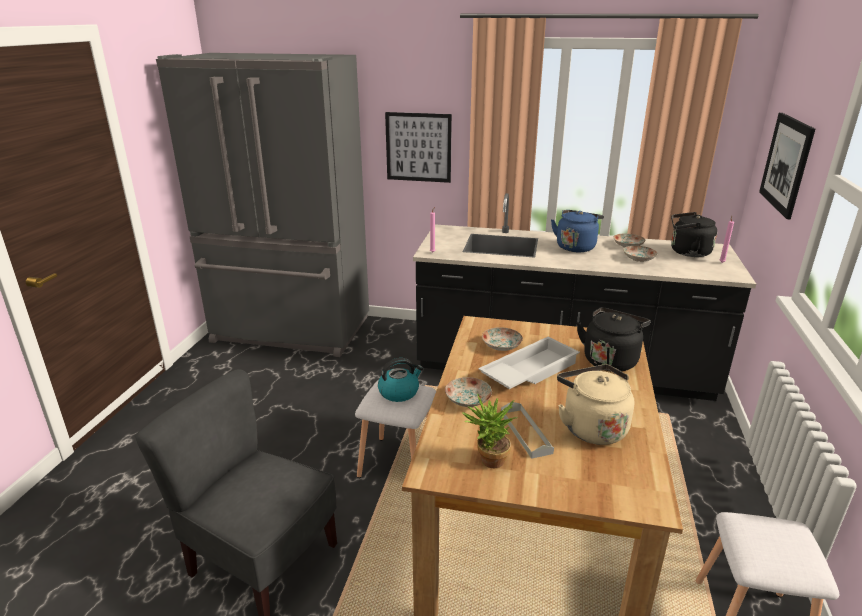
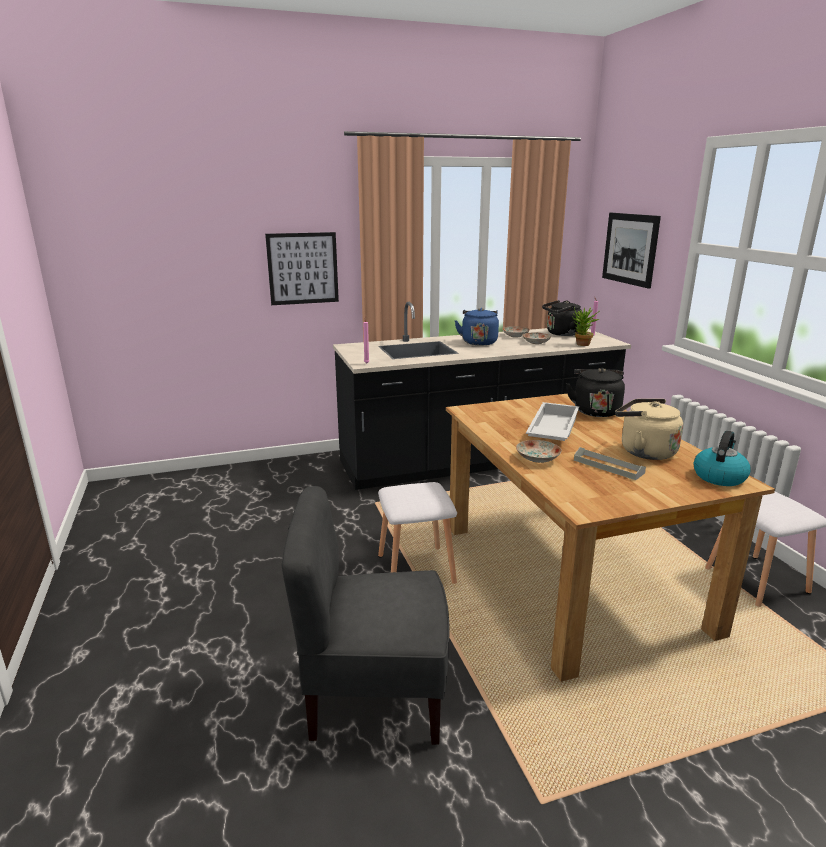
camera: 30 degrees left, 5 degrees down
grey fridge [156,53,369,357] -> none
kettle [378,358,423,402] -> kettle moved to [694,431,751,486]
potted plant [462,393,517,468] -> potted plant moved to [572,307,600,346]
plate [482,327,523,351] -> none

